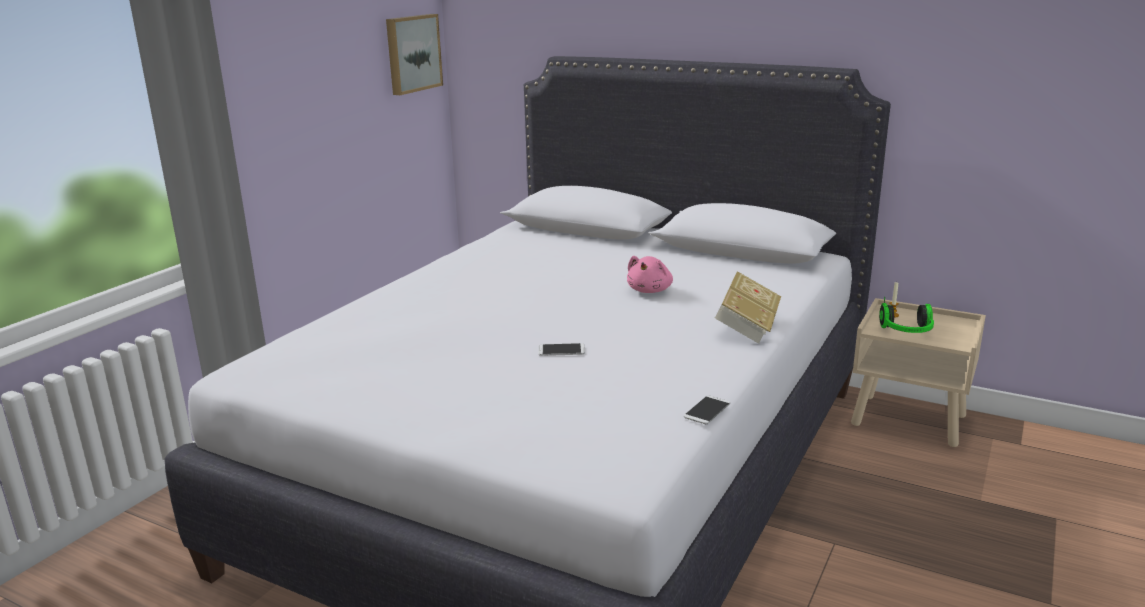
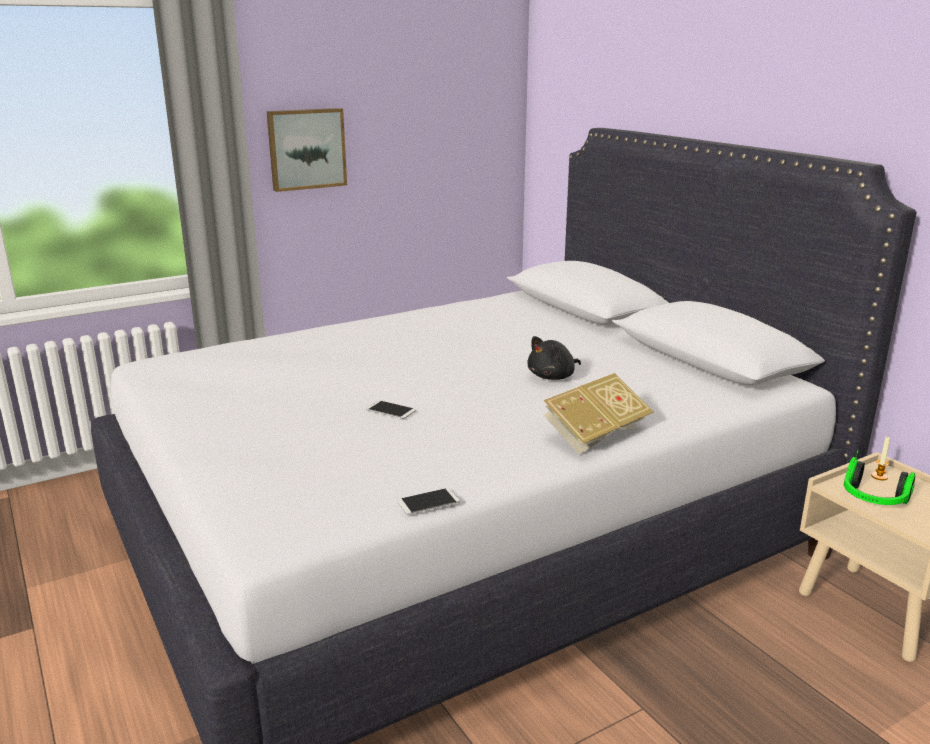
camera: 30 degrees right, 0 degrees up
picture [386,14,443,95] -> picture moved to [267,108,347,192]
pink plush toy [627,256,673,293] -> black plush toy [527,336,581,380]

